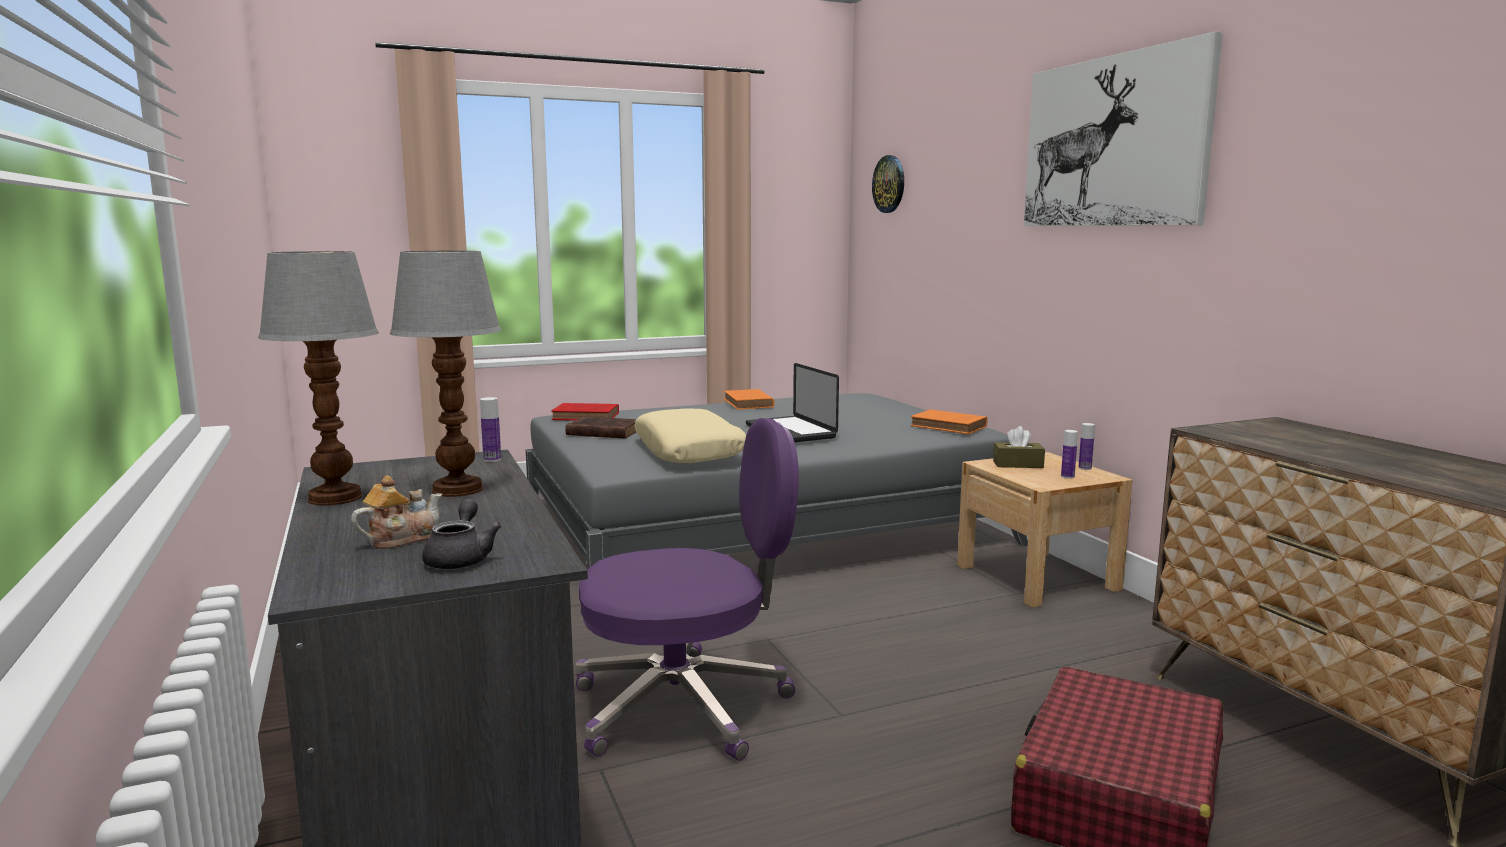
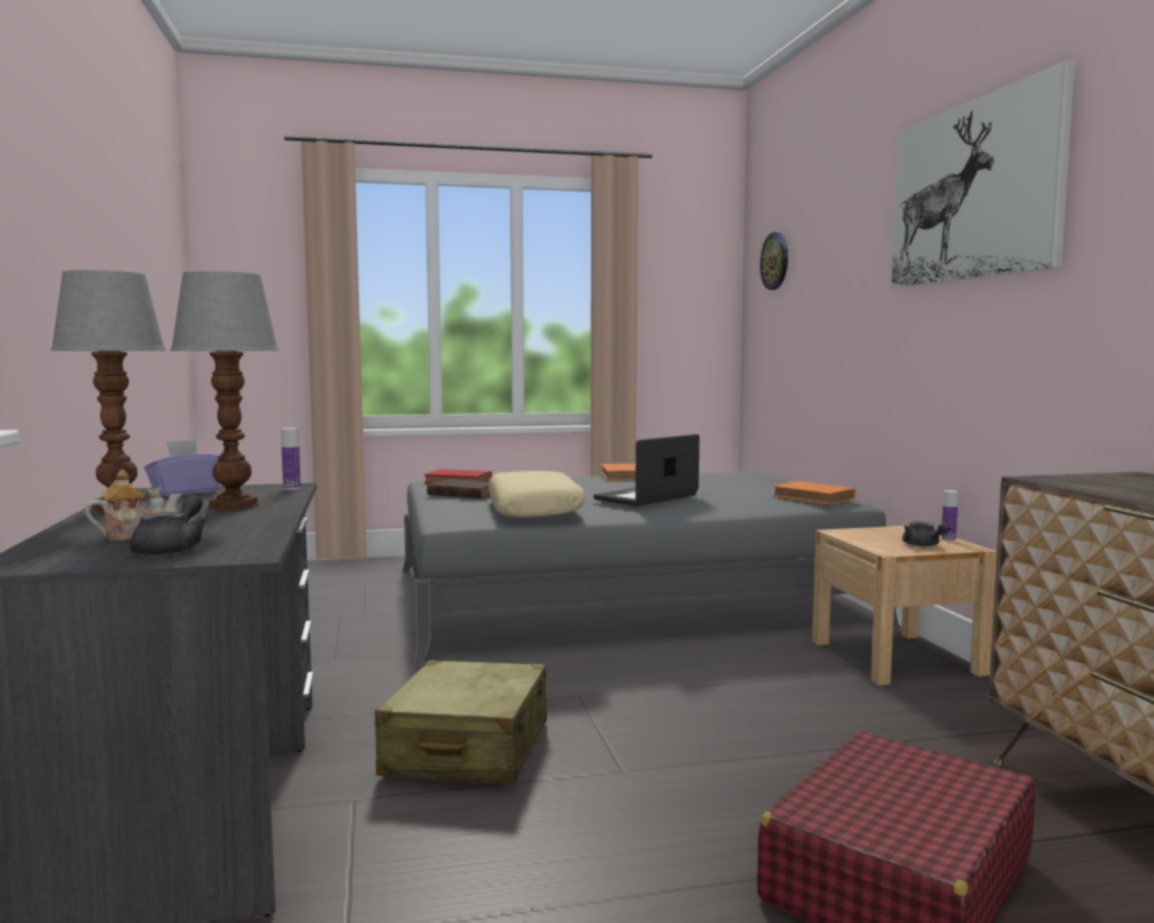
camera: 10 degrees right, 5 degrees down
purple office chair [575,418,799,761] -> beige suitcase [375,660,547,784]
laptop [746,363,839,442] -> laptop turned 60 degrees clockwise [594,434,699,506]
brown tissue box [993,426,1045,468] -> none
bottle [1061,430,1078,478] -> grey teapot [902,522,950,547]
none -> purple tissue box [145,440,220,496]

